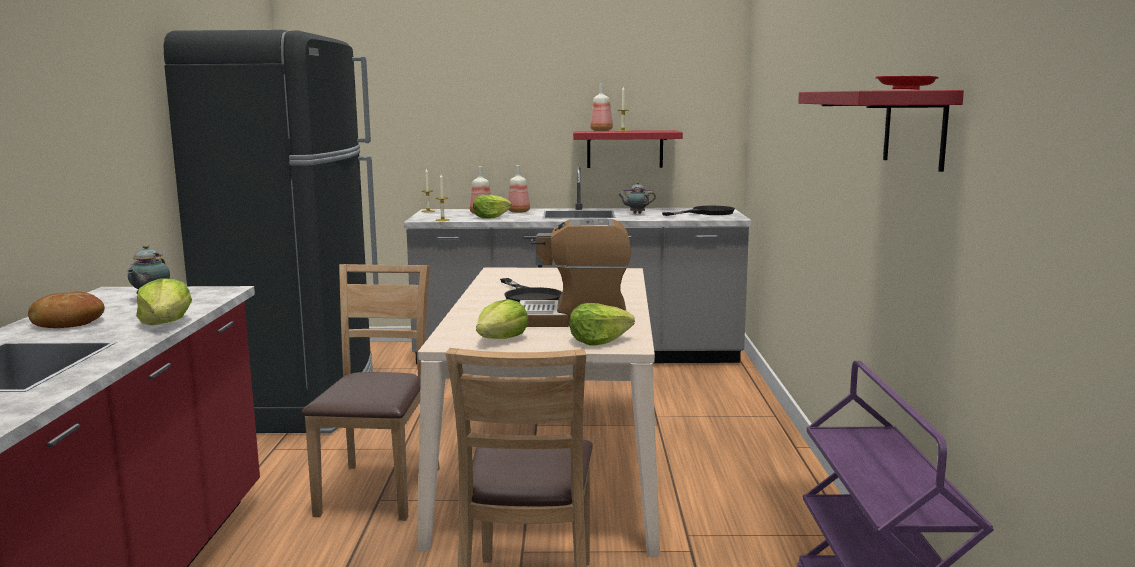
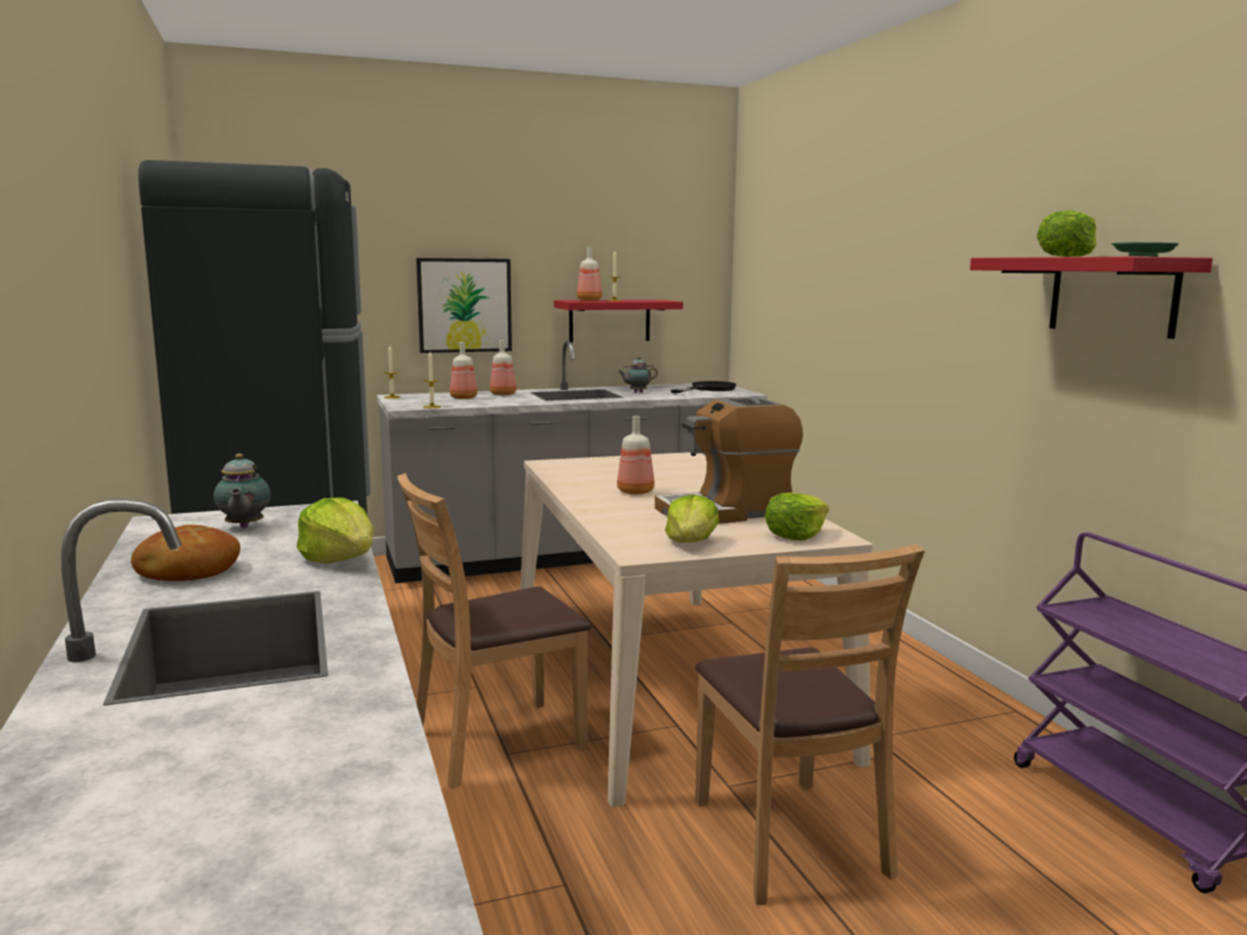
camera: 20 degrees left, 0 degrees up
brown chair [301,264,440,521] -> brown chair turned 105 degrees counterclockwise [397,473,592,789]
lettuce [473,195,512,219] -> lettuce moved to [1037,210,1097,257]
black frying pan [500,278,562,302] -> bottle [617,416,655,494]
red plate [876,76,939,90] -> green plate [1112,242,1178,257]
none -> picture [416,258,512,353]

